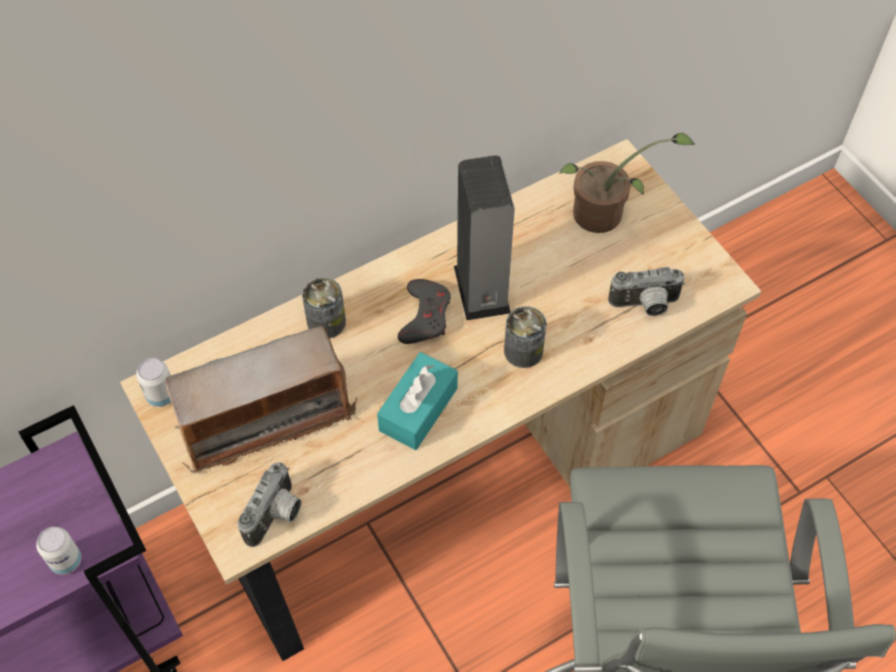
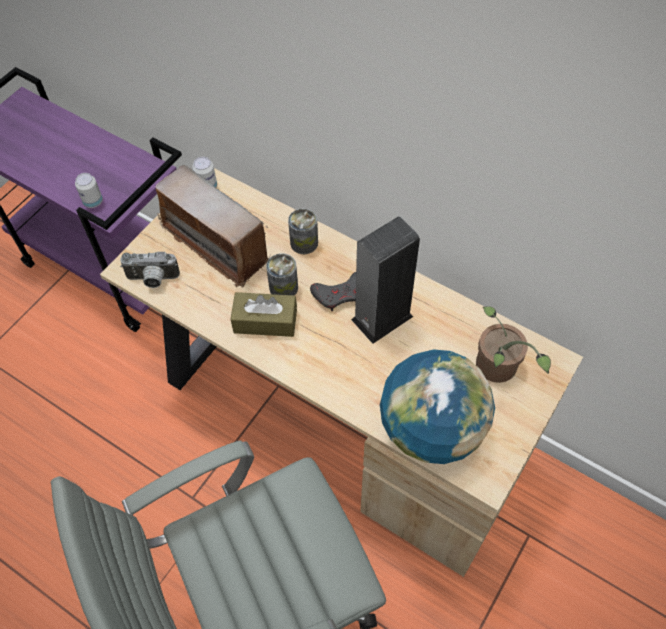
camera: 65 degrees right, 0 degrees up
turquoise tissue box [377,352,458,450] -> brown tissue box [230,292,297,337]
can [504,306,547,368] -> can moved to [266,253,298,296]
camera [608,267,685,316] -> globe [380,349,495,464]

